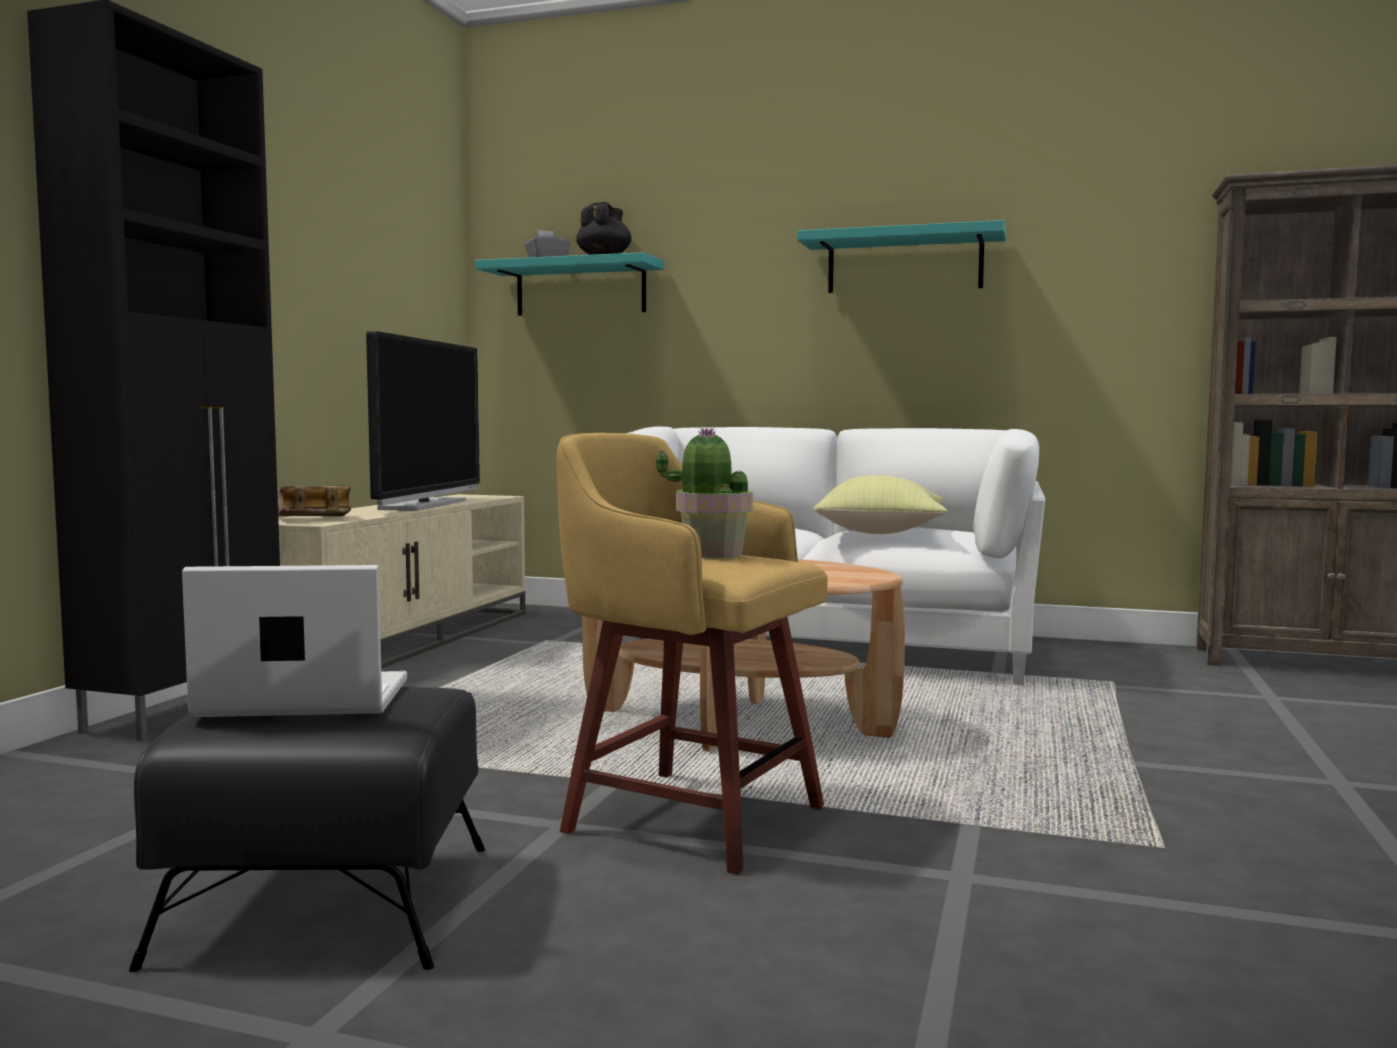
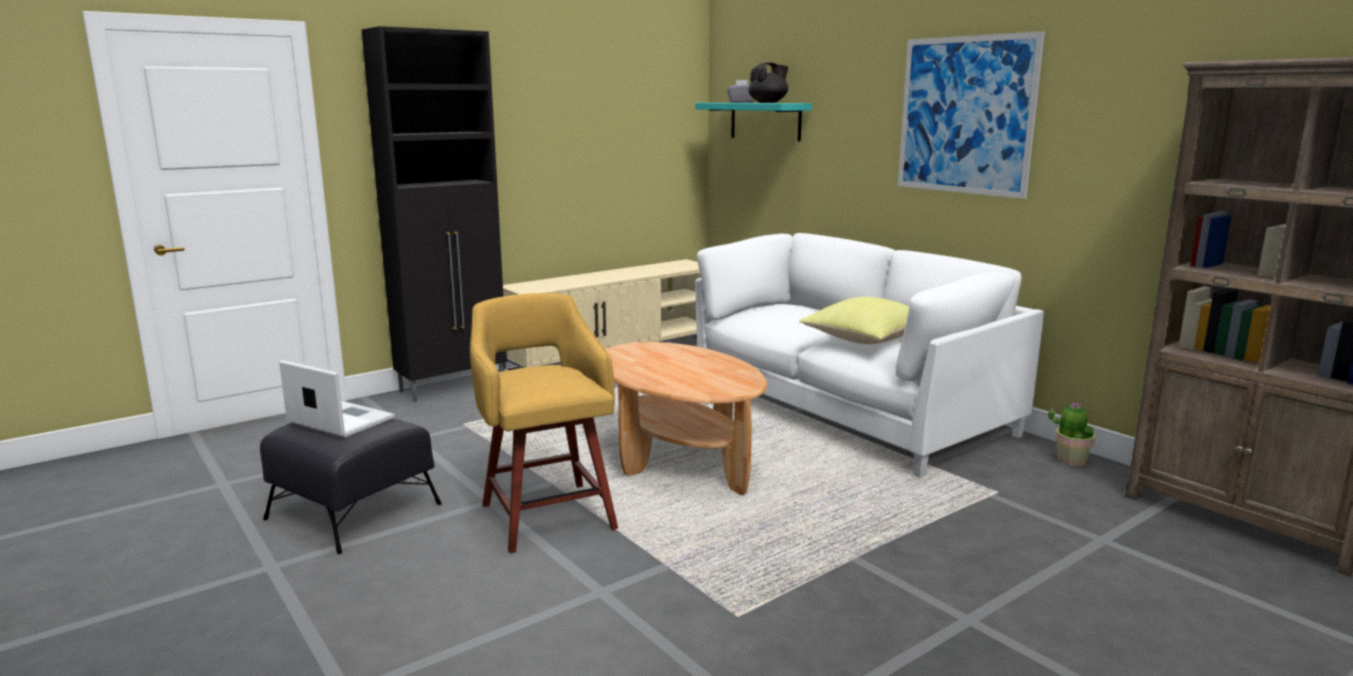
camera: 35 degrees right, 10 degrees up
book [277,485,351,516] -> none
television [366,331,480,511] -> none
potted plant [656,427,753,558] -> potted plant moved to [1048,402,1096,466]
turquoise shelf [797,220,1006,293] -> picture [898,31,1045,199]

